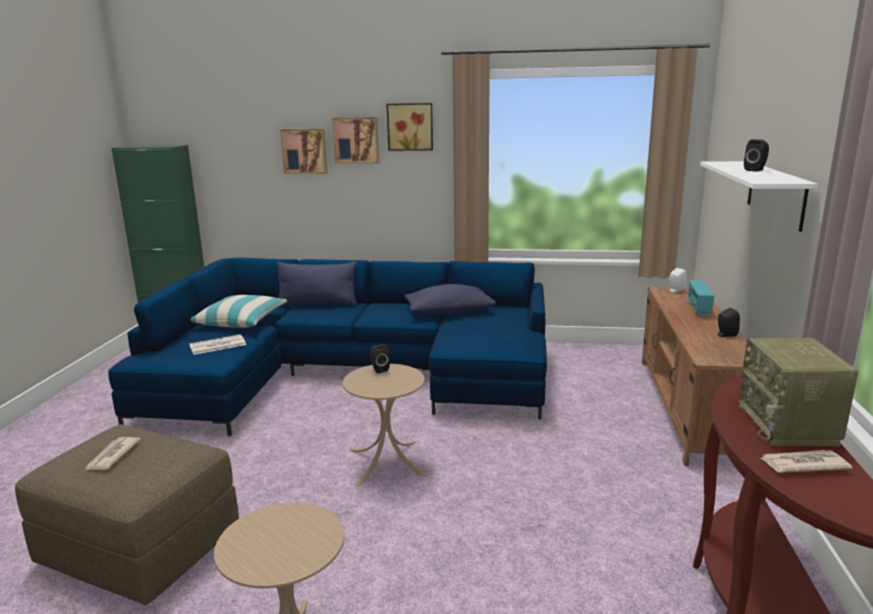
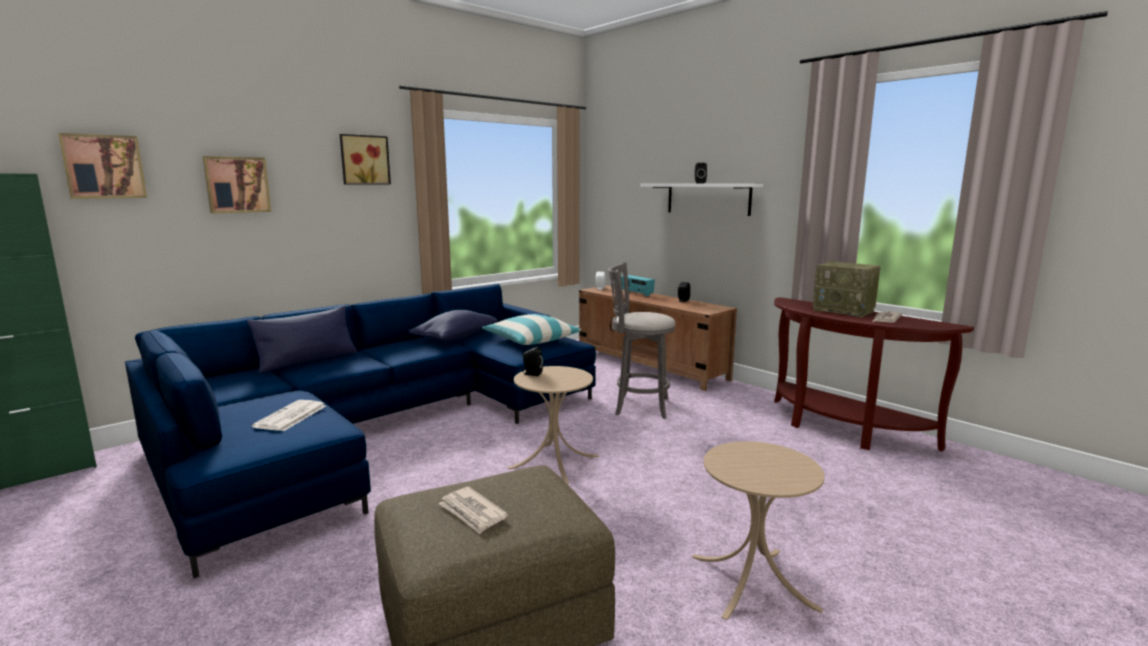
camera: 50 degrees left, 5 degrees down
pillow [191,295,287,328] -> pillow moved to [482,314,581,345]
picture [332,117,379,164] -> picture moved to [58,133,147,199]
none -> grey stool [608,262,675,419]

